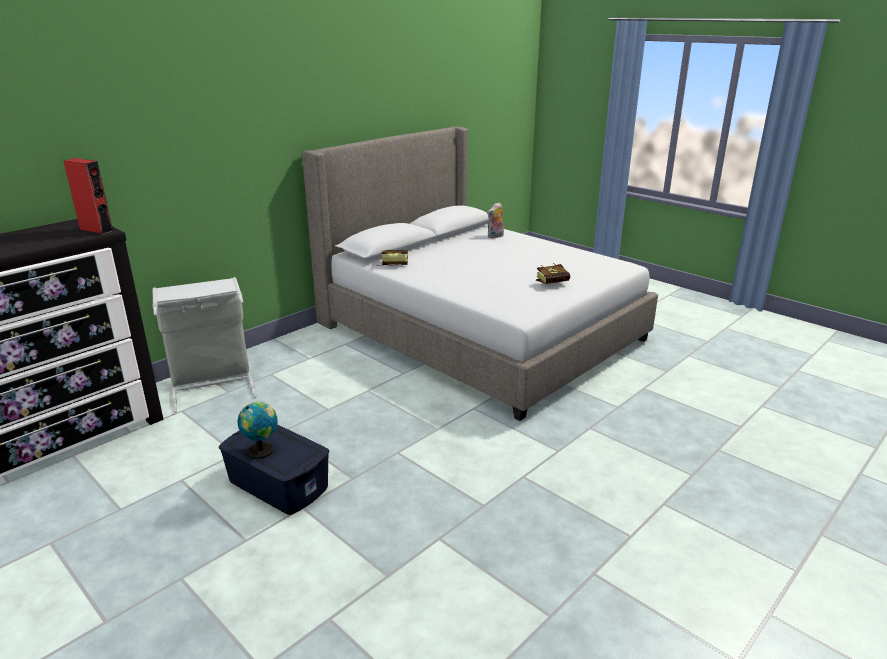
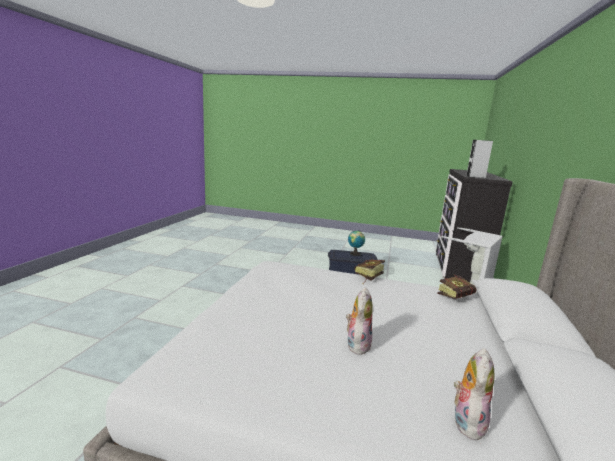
camera: 150 degrees right, 10 degrees down
red speaker [63,158,113,234] -> grey speaker [466,140,493,178]
book [536,263,570,284] -> book moved to [354,259,385,284]
none -> plush toy [346,287,373,355]

